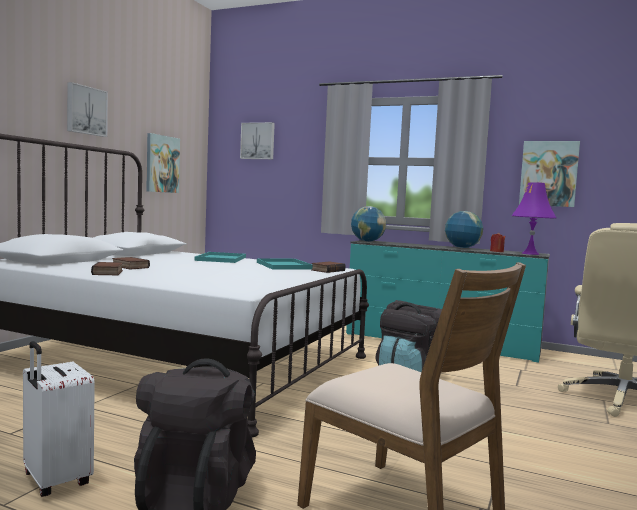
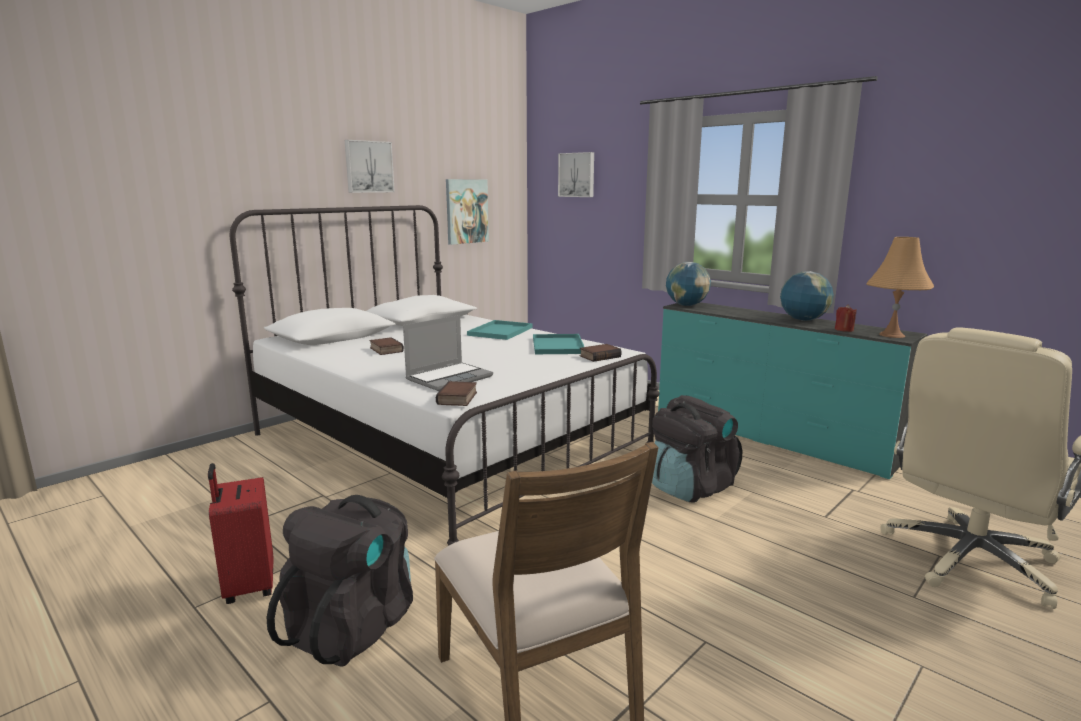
camera: 20 degrees right, 10 degrees up
white suitcase [23,341,95,497] -> red suitcase [208,463,274,604]
book [91,262,123,275] -> book moved to [436,381,477,406]
purple table lamp [512,182,557,255] -> orange table lamp [866,237,934,338]
picture [519,141,580,207] -> none
none -> laptop [403,315,493,391]

